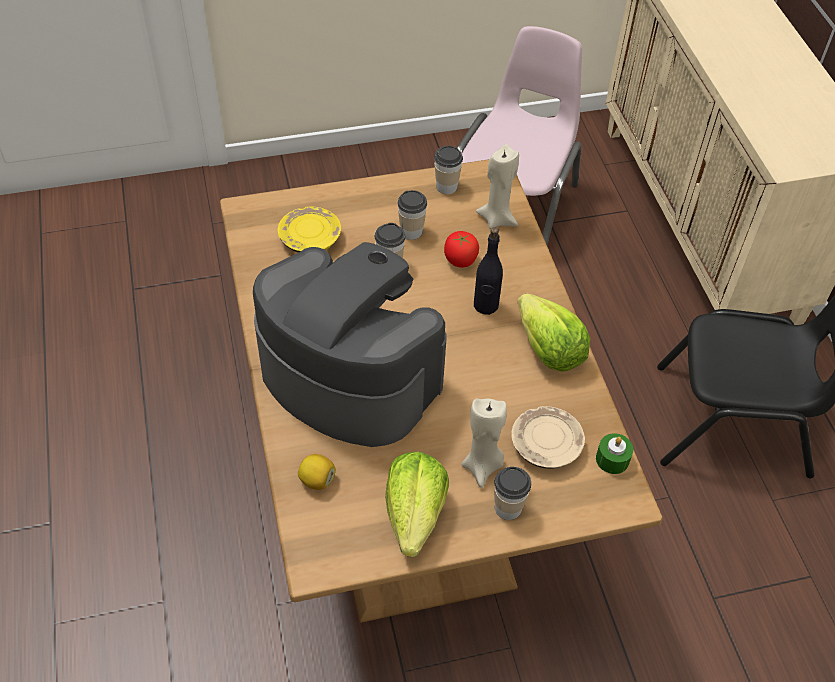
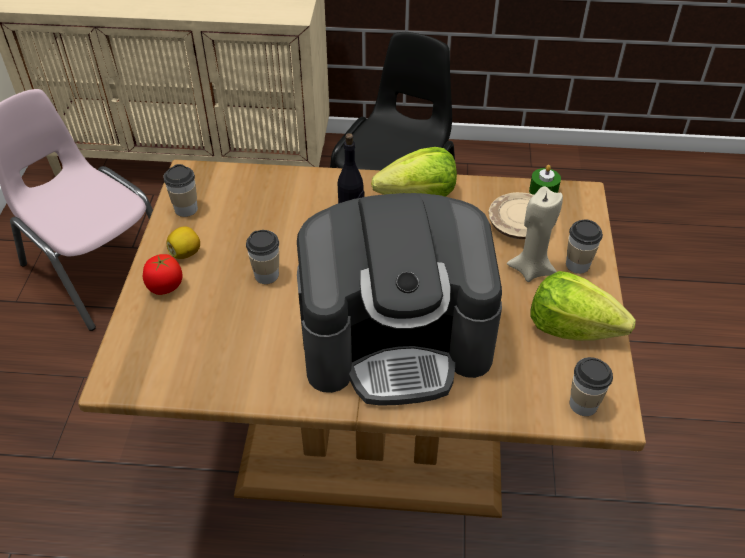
camera: 70 degrees left, 5 degrees down
coffee machine [253,242,446,447] -> coffee machine turned 150 degrees counterclockwise [297,193,502,406]
yellow plate [278,207,341,253] -> none
lemon [298,454,336,490] -> lemon moved to [167,226,200,259]
cup [397,190,427,240] -> cup moved to [570,357,613,416]
tomato [444,231,479,268] -> tomato moved to [143,254,183,295]
beige candle [476,144,519,229] -> none

